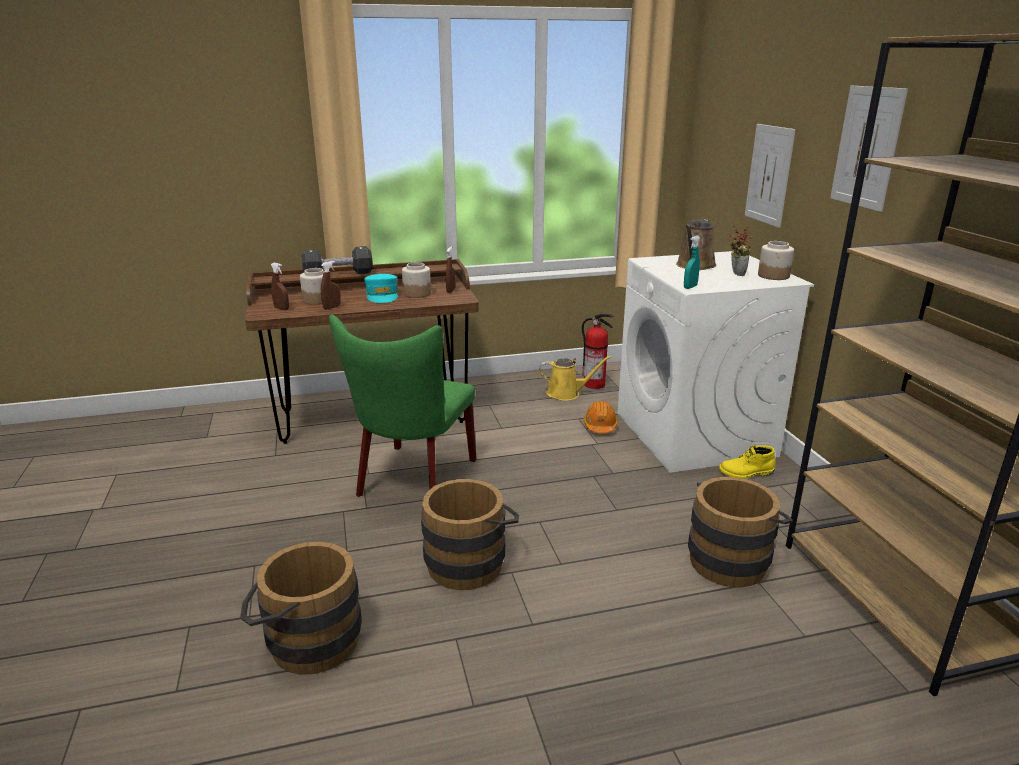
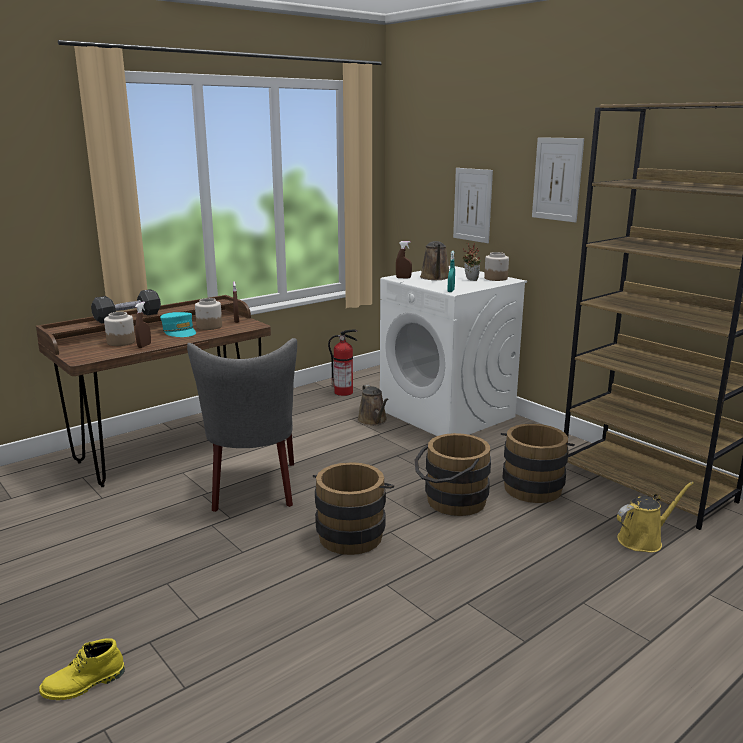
camera: 25 degrees left, 5 degrees down
brown bucket [240,542,362,675] -> brown bucket moved to [415,433,491,516]
brown spray bottle [271,263,289,310] -> brown spray bottle moved to [396,241,412,278]
green chair [329,314,476,497] -> grey chair [187,338,297,512]
yellow watering can [539,356,611,401] -> yellow watering can moved to [617,482,694,552]
orange hard hat [584,401,618,434] -> brown watering can [357,384,388,426]
yellow boot [719,445,775,479] -> yellow boot moved to [39,638,125,700]

